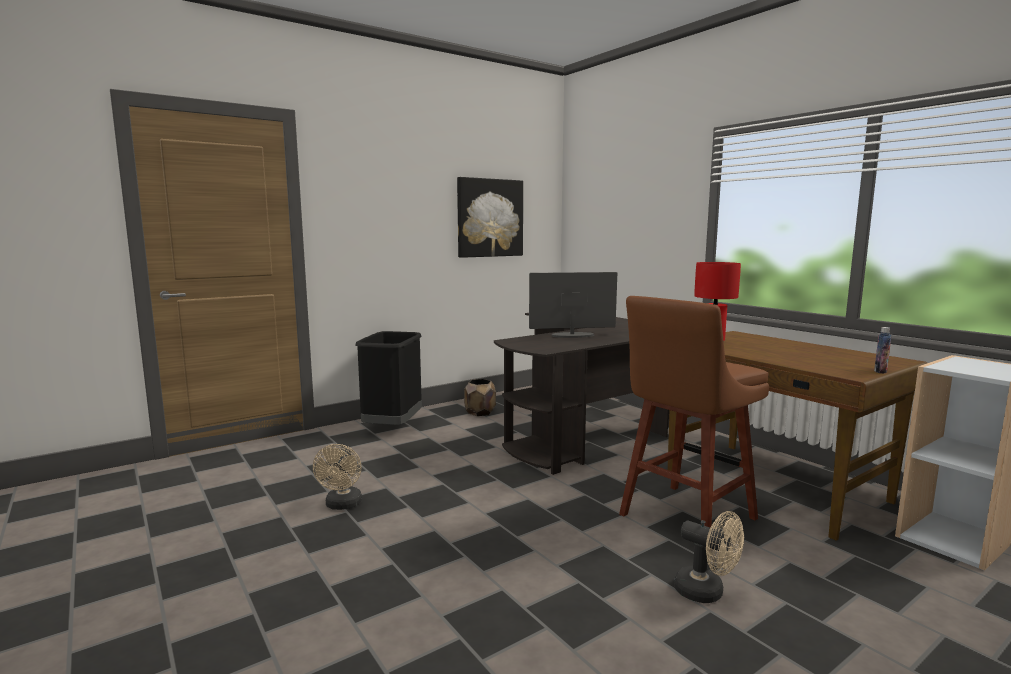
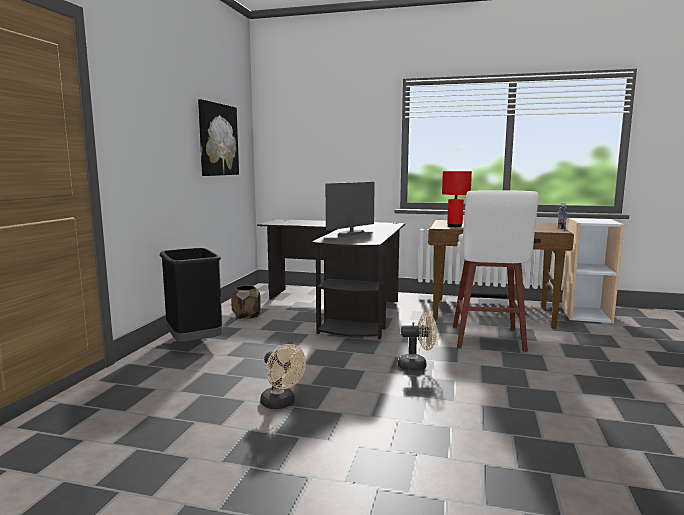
camera: 40 degrees left, 0 degrees up
brown stool [619,296,769,551] -> white stool [453,190,539,352]
beige fan [674,511,744,603] -> beige fan moved to [398,312,437,371]

